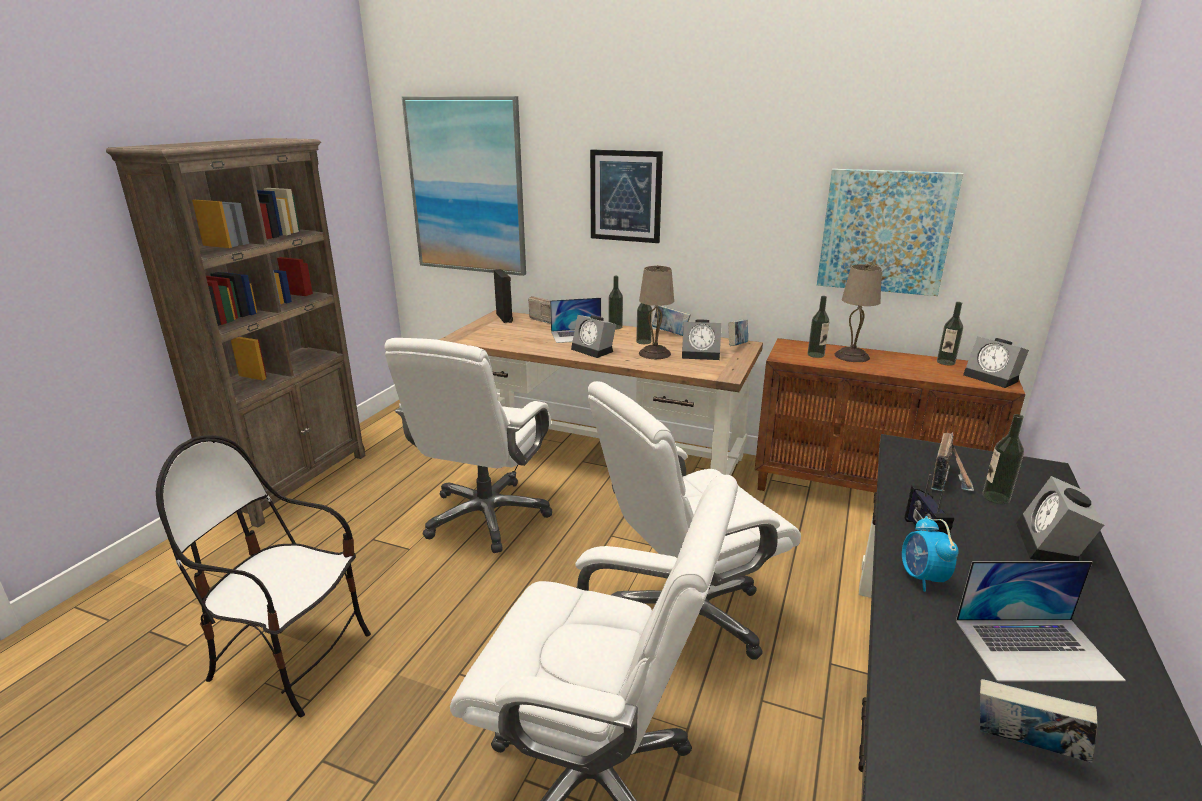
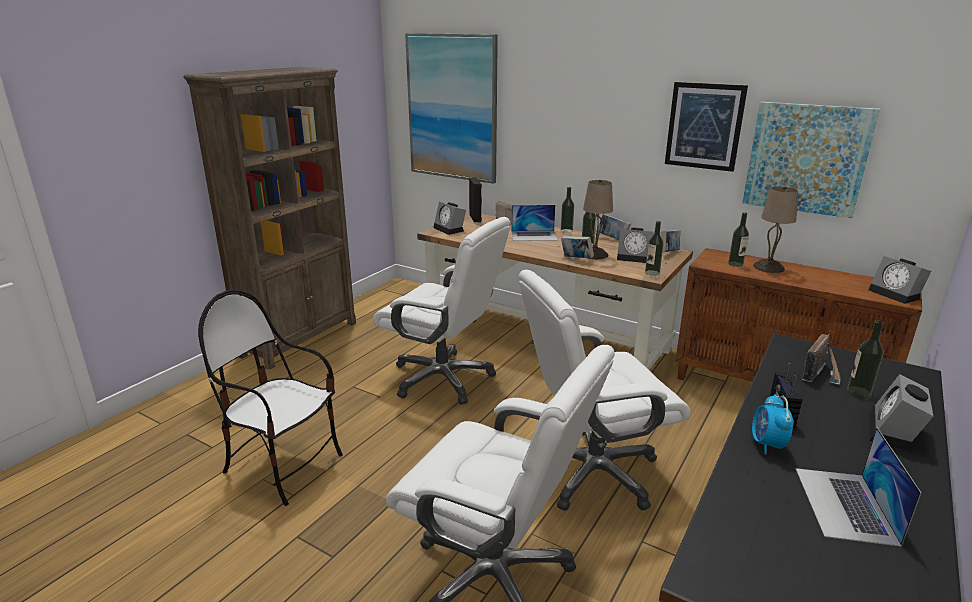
camera: 10 degrees right, 0 degrees up
white office chair [385,338,552,553] -> white office chair turned 90 degrees counterclockwise [373,217,510,404]
alarm clock [571,315,616,358] -> alarm clock moved to [433,201,466,235]
picture [590,150,663,243] -> picture moved to [665,82,748,172]
bottle [937,302,963,366] -> bottle moved to [645,221,664,276]
laptop [956,561,1126,682] -> laptop turned 90 degrees clockwise [796,427,921,547]
book [980,679,1098,763] -> book moved to [561,236,594,258]

